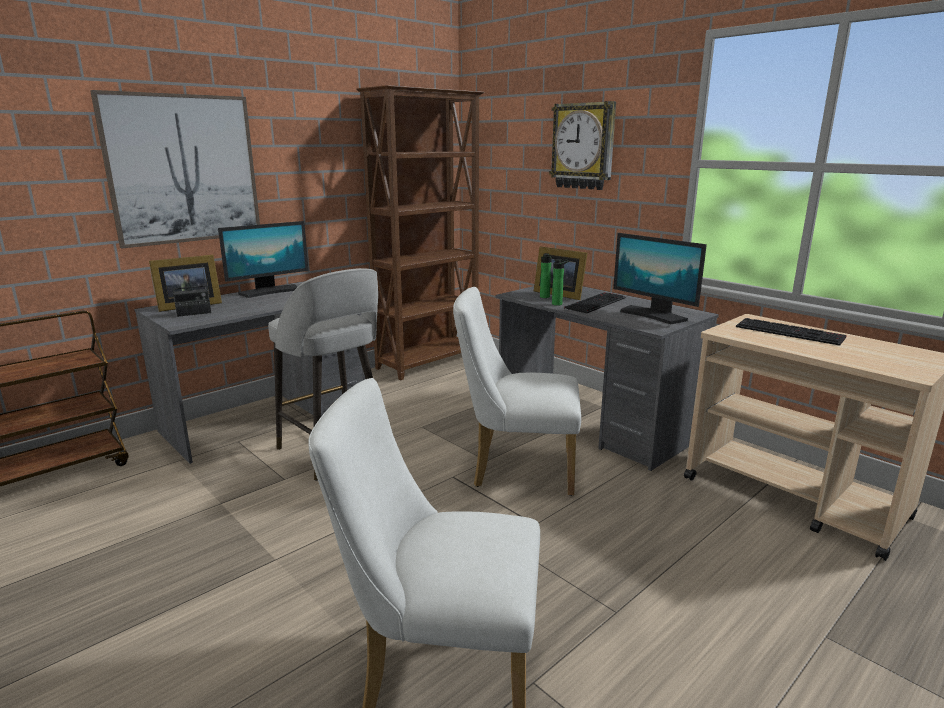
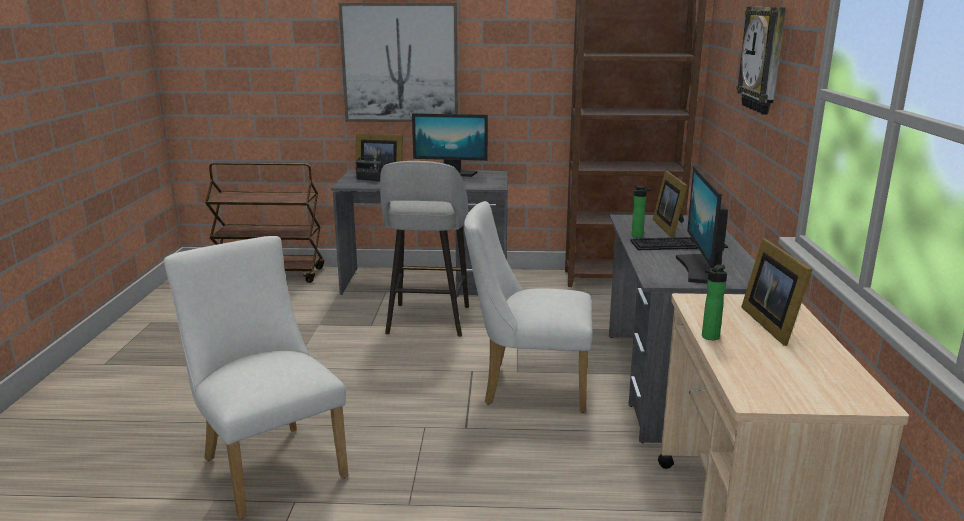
camera: 45 degrees right, 0 degrees up
white chair [453,287,581,496] -> white chair turned 45 degrees counterclockwise [464,201,593,413]
bottle [540,253,552,298] -> bottle moved to [702,265,727,340]
keyboard [736,318,847,346] -> picture frame [741,238,813,346]

